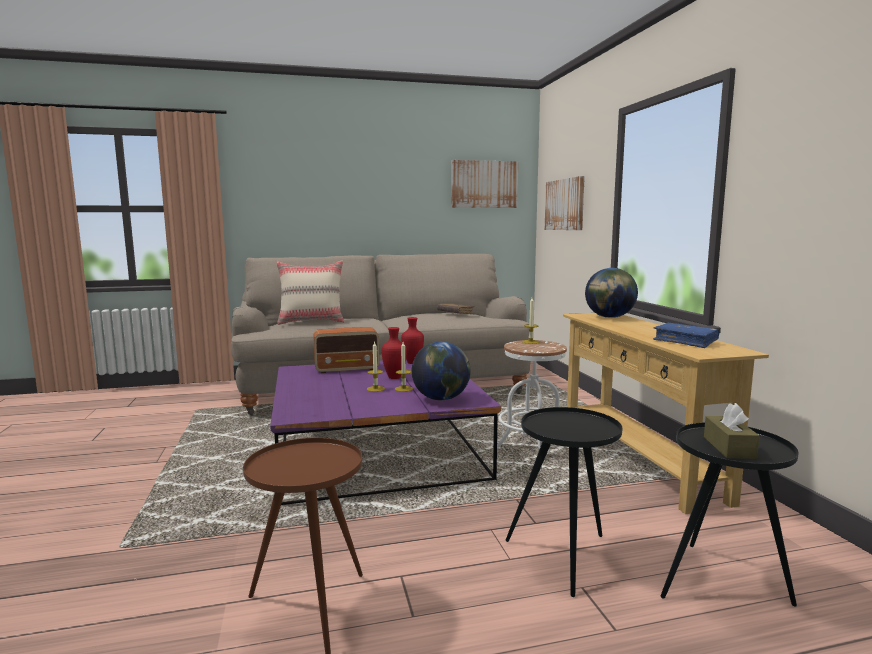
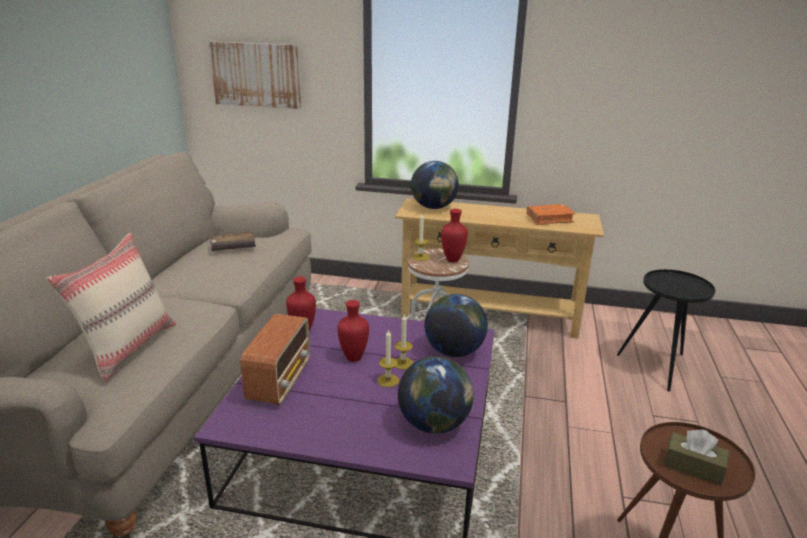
camera: 65 degrees left, 15 degrees up
picture [451,160,518,208] -> none
black side table [506,407,622,597] -> none
blue book [653,323,719,348] -> orange book [527,204,576,225]
brown tissue box [704,403,760,459] -> brown tissue box moved to [664,430,729,486]
none -> globe [398,356,474,434]
none -> red vase [441,209,468,263]

